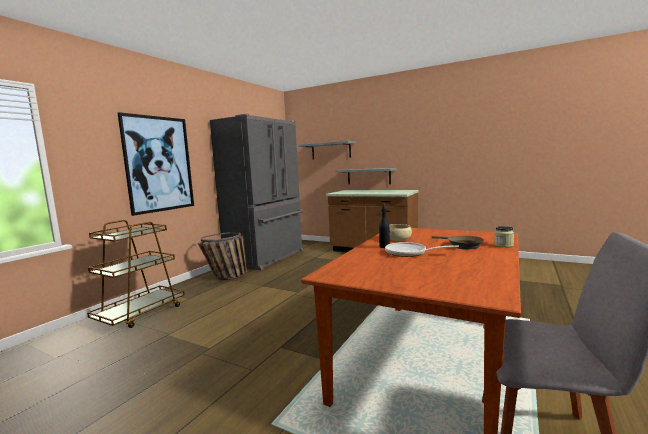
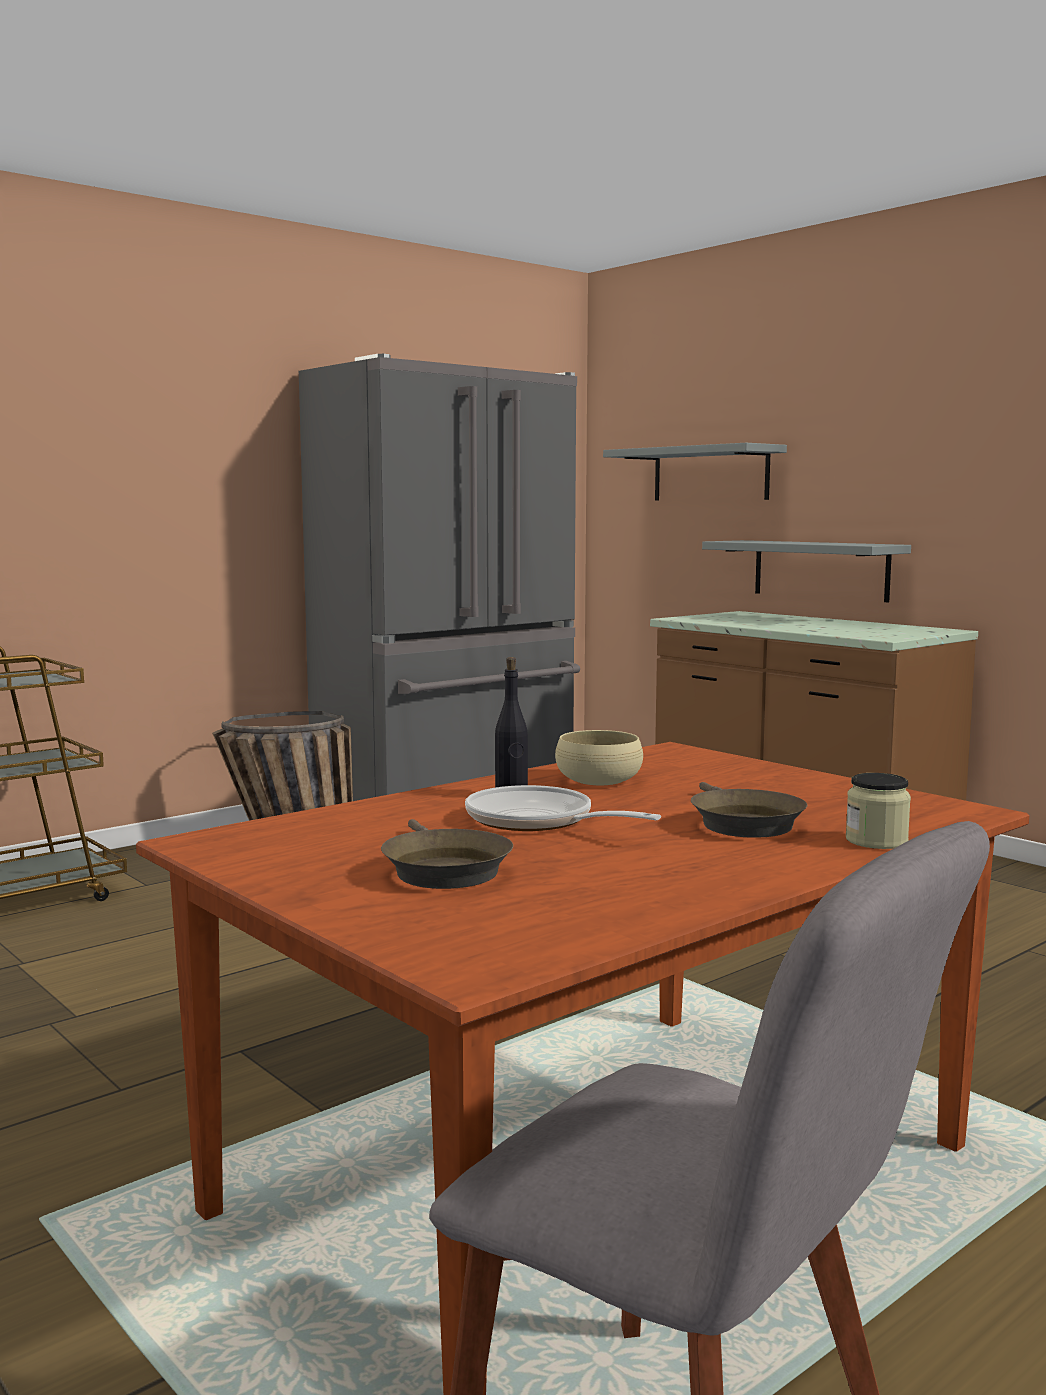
camera: 20 degrees right, 0 degrees up
picture [118,112,194,216] -> none
none -> brown frying pan [381,819,513,889]

